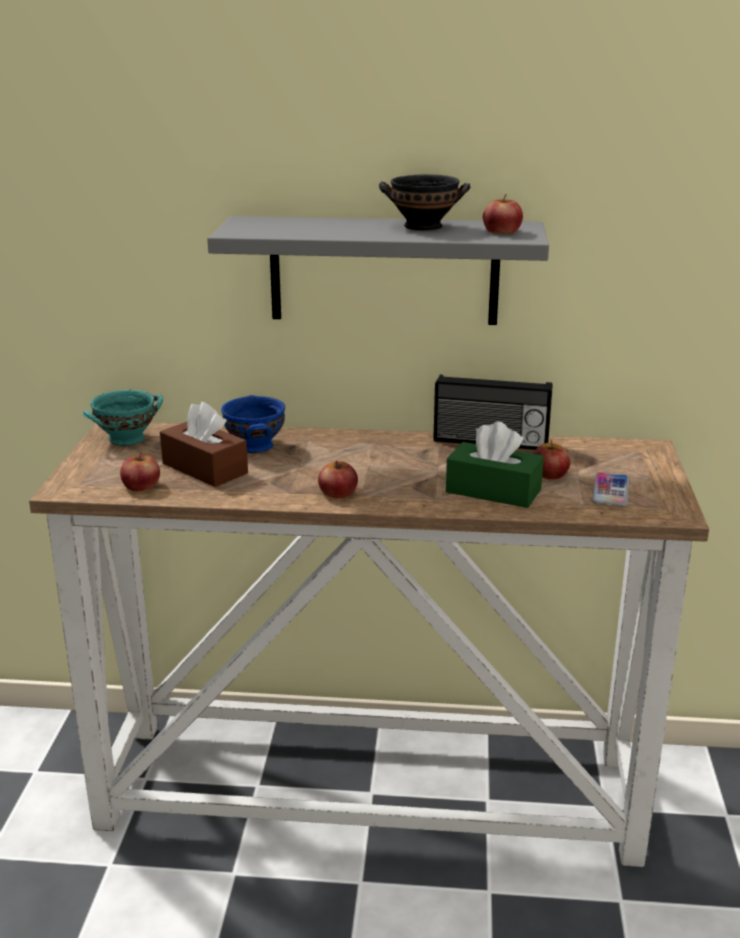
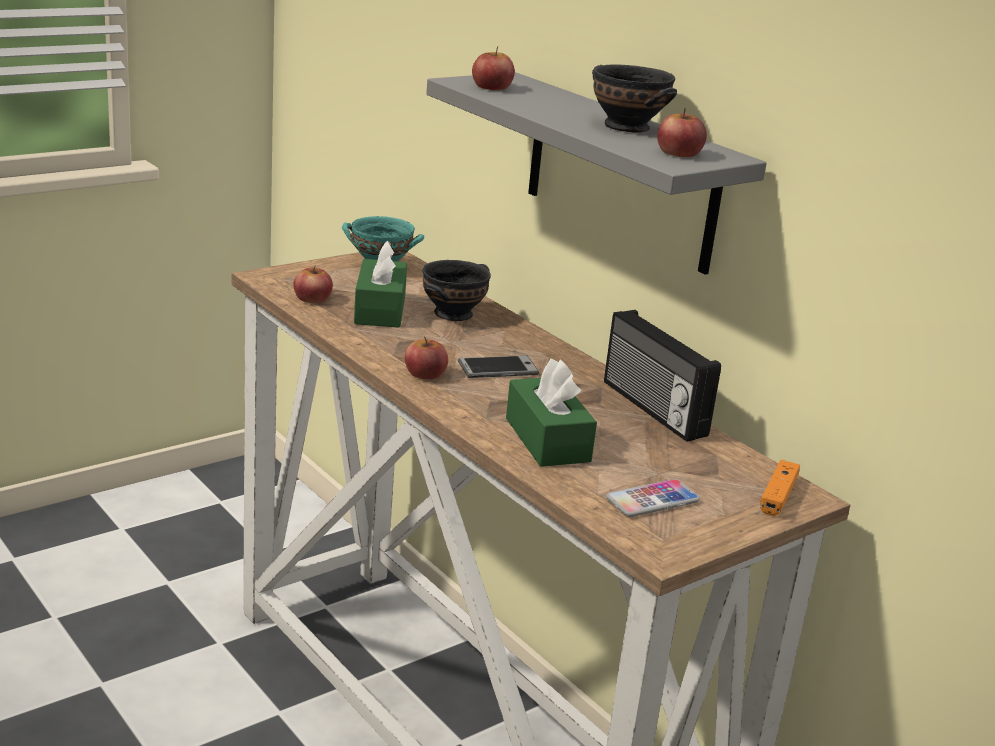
camera: 45 degrees right, 0 degrees up
brown tissue box [160,402,248,487] -> green tissue box [354,241,407,328]
blue bowl [221,395,285,453] -> black bowl [422,260,491,321]
apple [533,440,570,479] -> apple moved to [472,46,515,90]
none -> phone [458,355,539,378]
none -> orange game controller [760,460,800,516]

